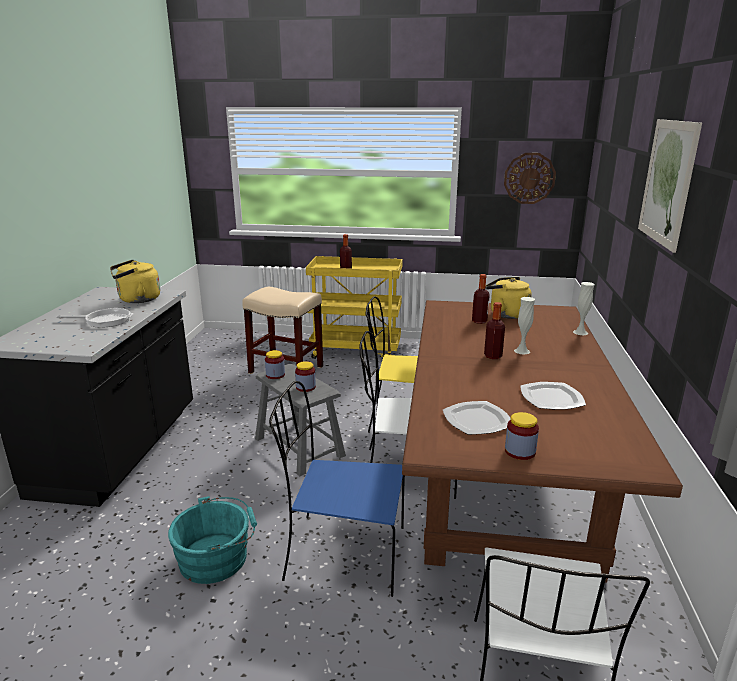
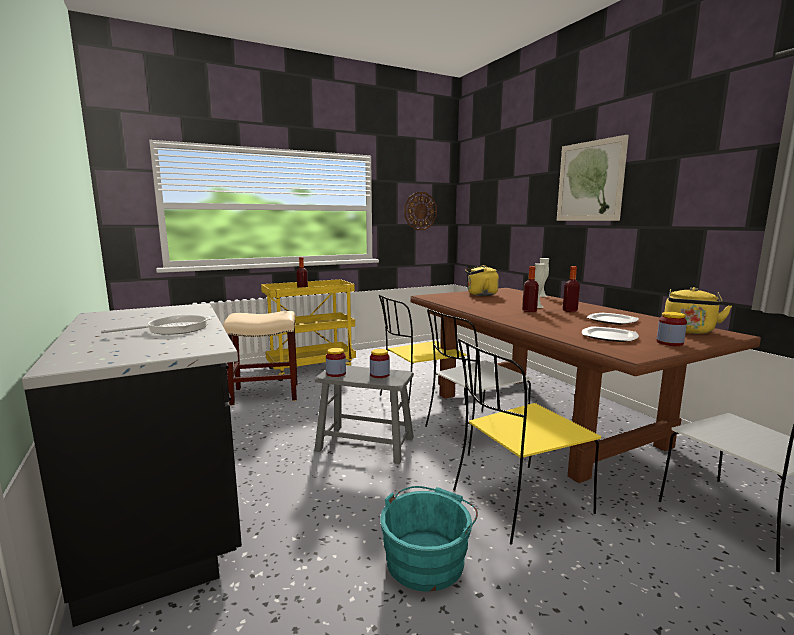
camera: 35 degrees left, 10 degrees down
yellow kettle [110,260,160,303] -> yellow kettle moved to [664,287,732,334]
blue chair [269,381,405,597] -> yellow chair [453,339,601,545]
bottle [472,274,490,324] -> bottle moved to [563,266,580,312]

